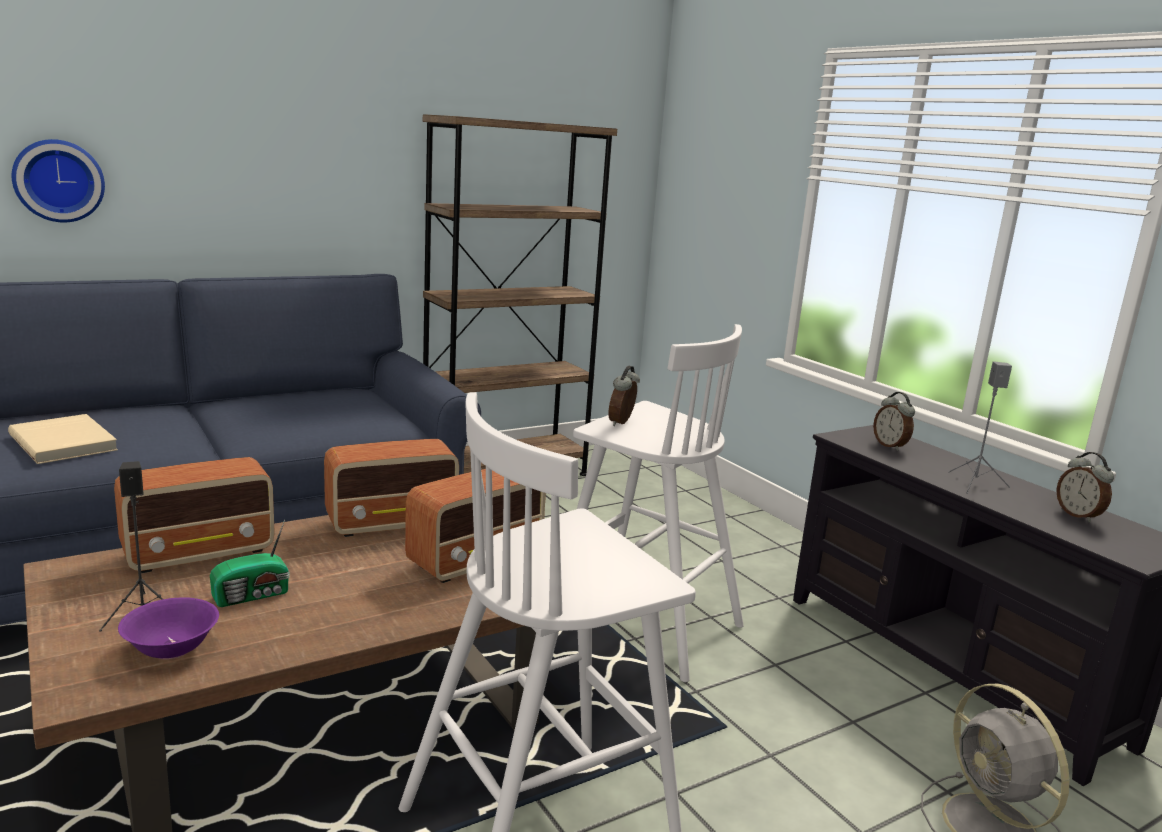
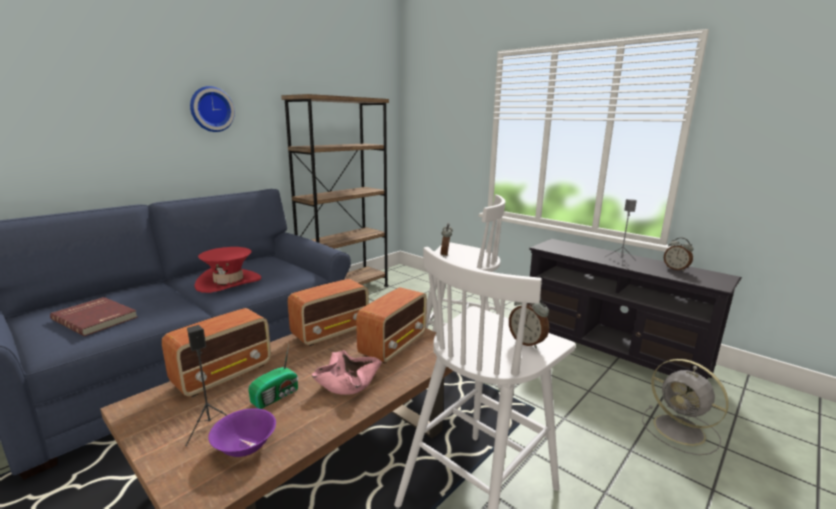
camera: 15 degrees left, 0 degrees up
beige book [8,414,118,464] -> red book [50,297,138,336]
wall clock [12,139,105,223] -> wall clock moved to [190,86,235,132]
alarm clock [873,392,915,451] -> alarm clock moved to [509,297,549,349]
none -> red hat [194,247,261,293]
none -> pink bowl [312,350,382,395]

